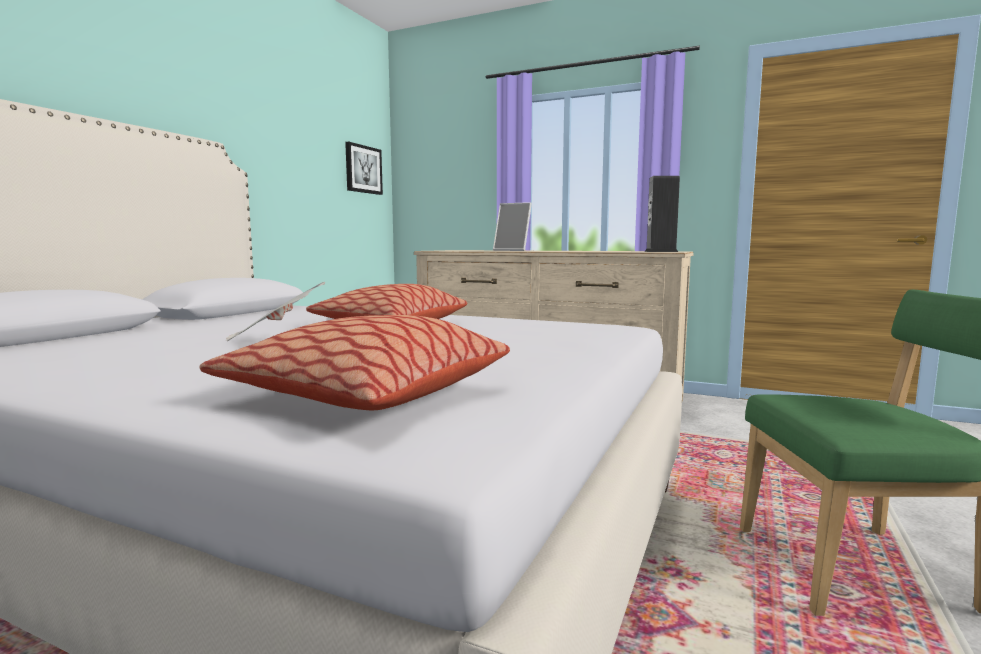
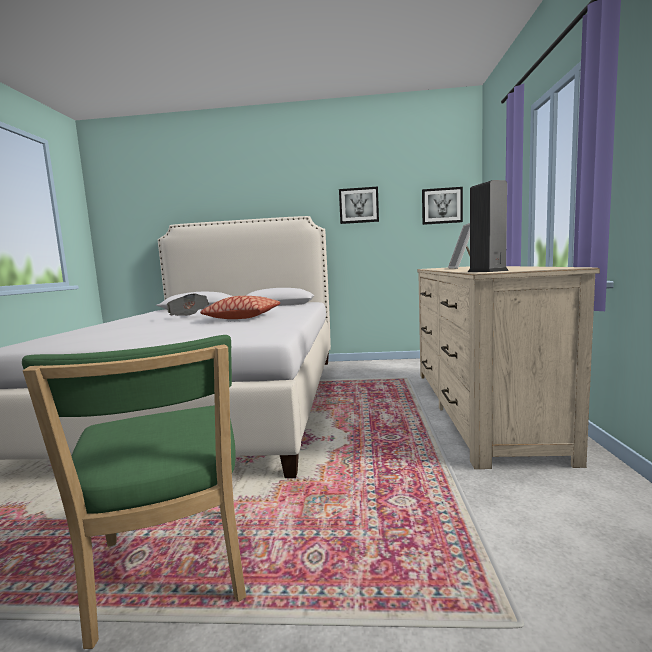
camera: 70 degrees right, 0 degrees up
pillow [199,315,510,410] -> none
none -> picture [339,187,379,224]

